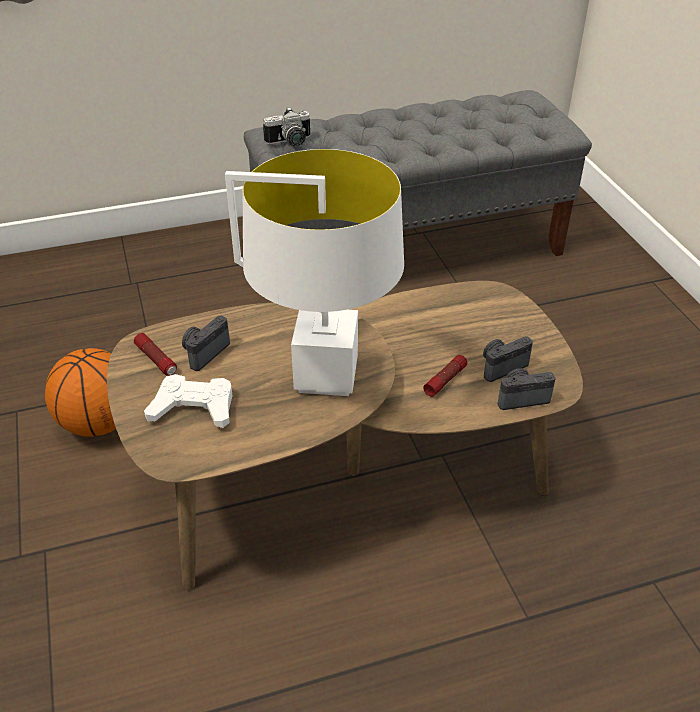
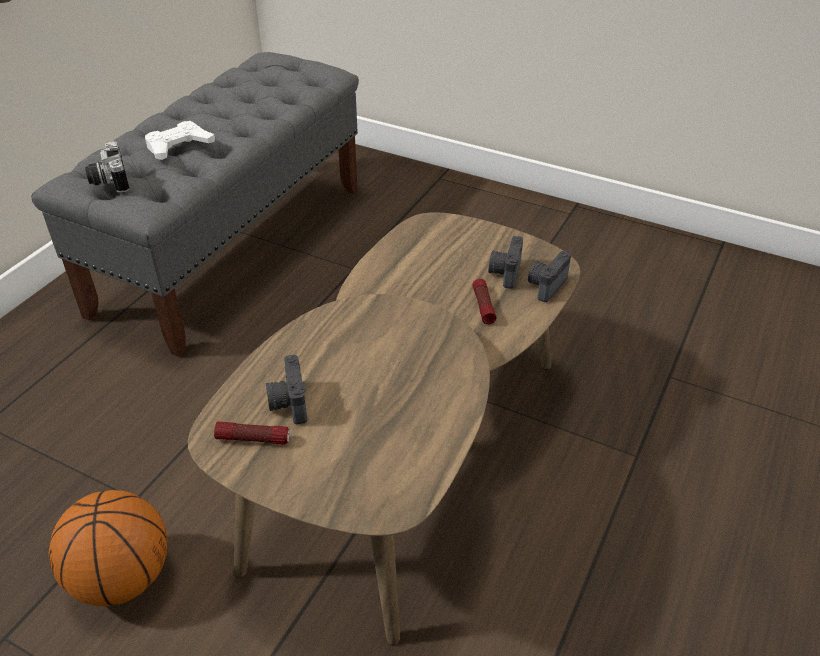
camera: 45 degrees left, 0 degrees up
white game controller [144,374,233,428] -> white game controller moved to [145,121,215,160]
white table lamp [225,149,404,396] -> none
camera [263,107,310,146] -> camera turned 135 degrees clockwise [85,141,129,193]

